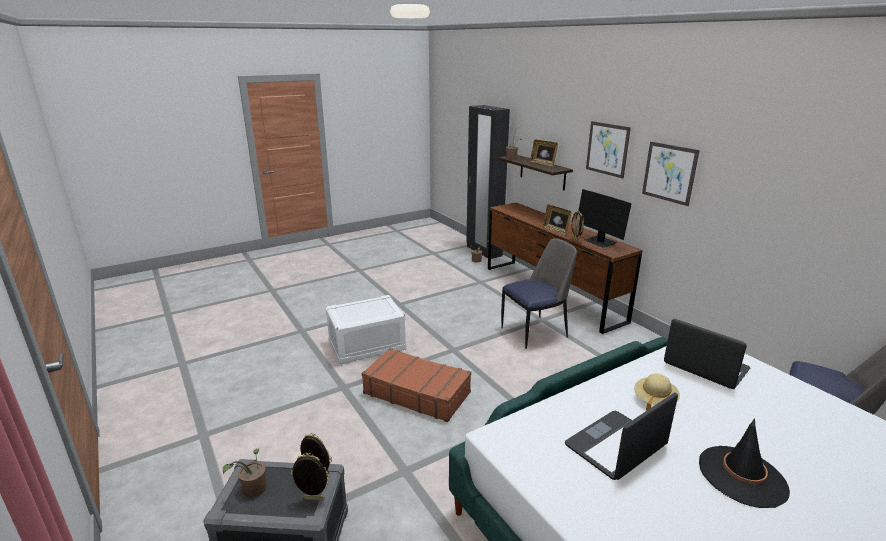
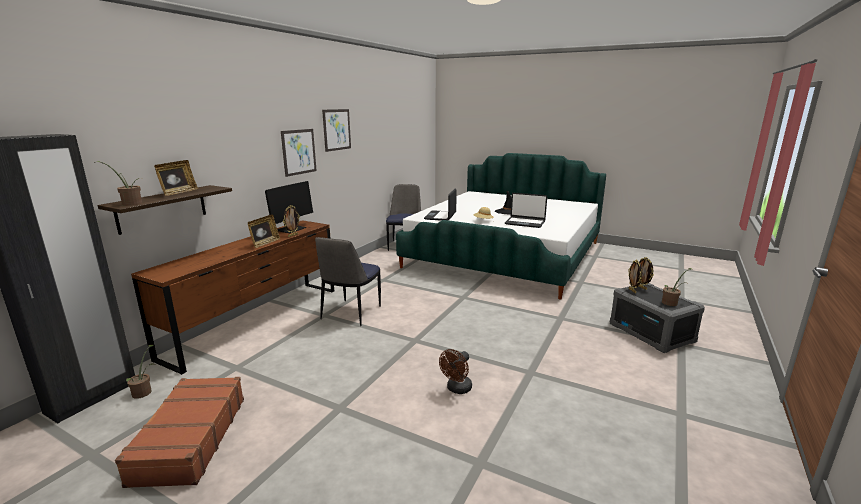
camera: 120 degrees left, 5 degrees down
white storage box [325,295,406,364] -> brown fan [439,349,472,394]
brown suitcase [362,348,471,422] -> brown suitcase moved to [115,377,244,488]
chair [501,238,577,349] -> chair turned 105 degrees counterclockwise [315,237,381,326]
picture [586,121,631,178] -> picture moved to [322,109,351,152]

